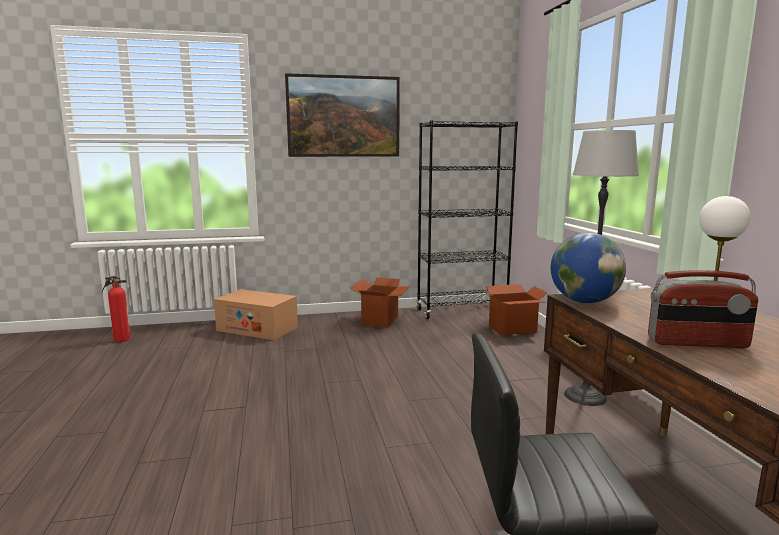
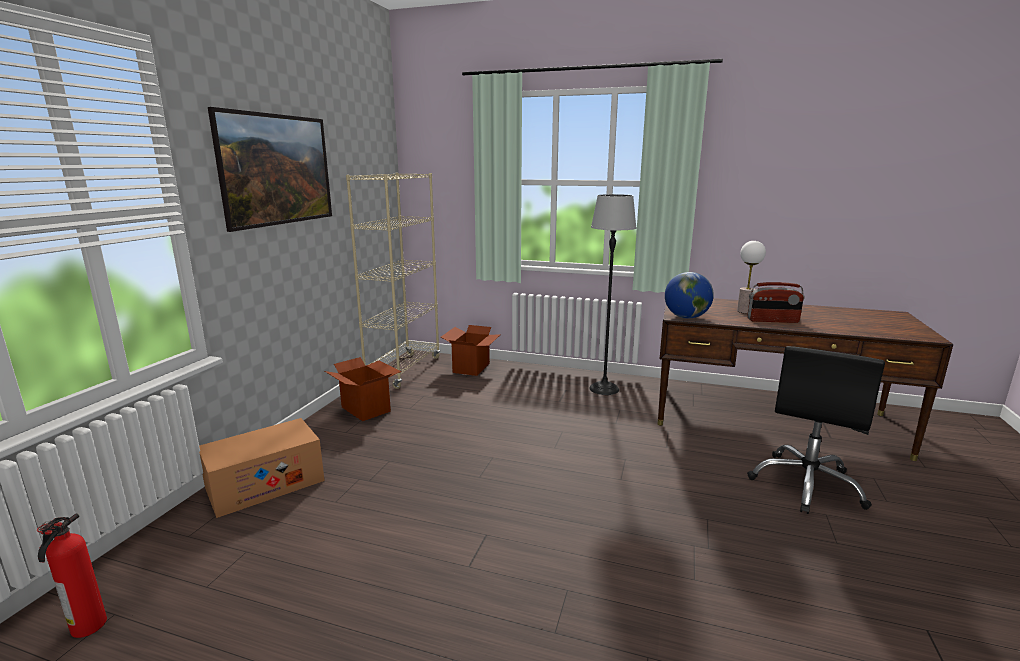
camera: 60 degrees left, 5 degrees up
black bookcase [417,120,518,319] -> beige bookcase [346,173,440,389]
radio [648,270,759,348] -> radio turned 60 degrees clockwise [747,282,804,323]

